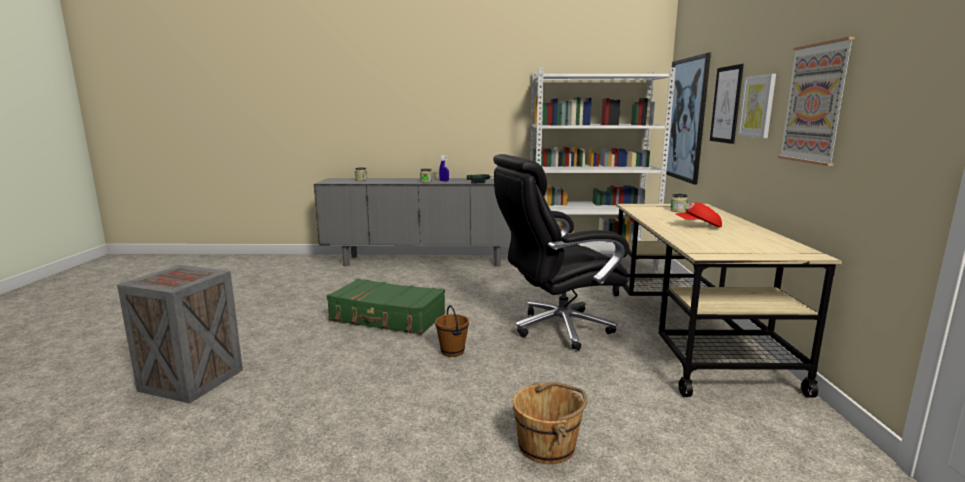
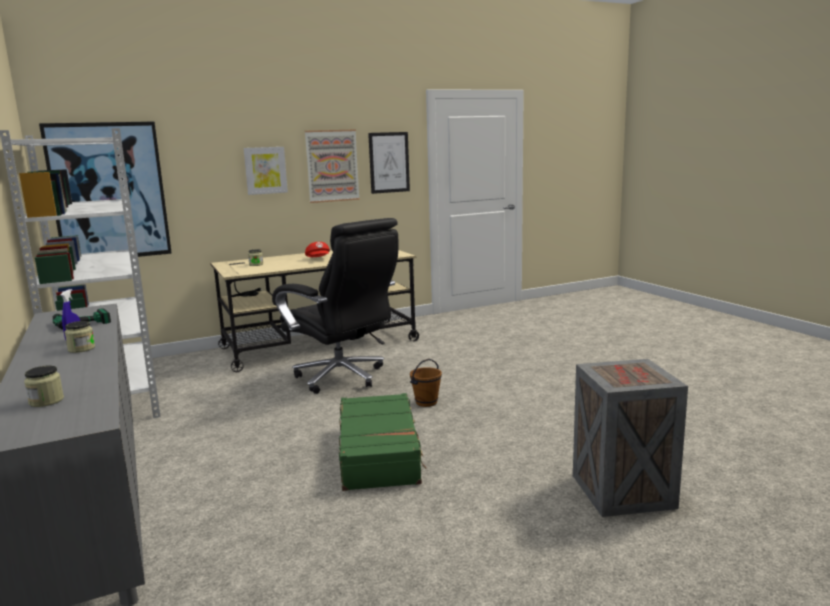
camera: 115 degrees left, 0 degrees up
brown bucket [513,382,588,464] -> none
picture [710,64,744,144] -> picture moved to [368,132,410,194]

